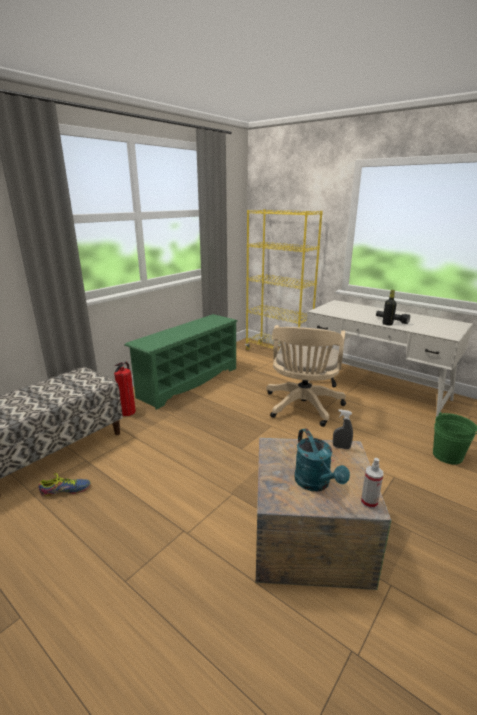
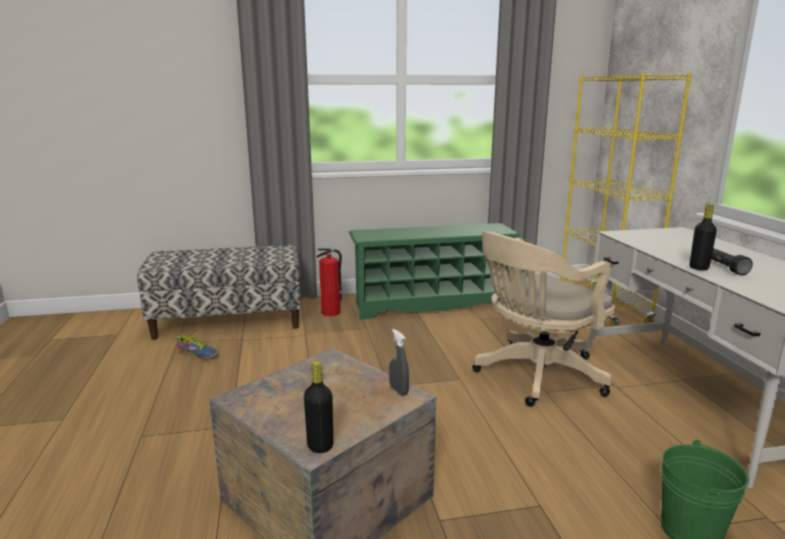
camera: 40 degrees right, 5 degrees down
turquoise watering can [294,429,350,491] -> none
spray bottle [361,458,383,509] -> black bottle [304,361,333,453]

